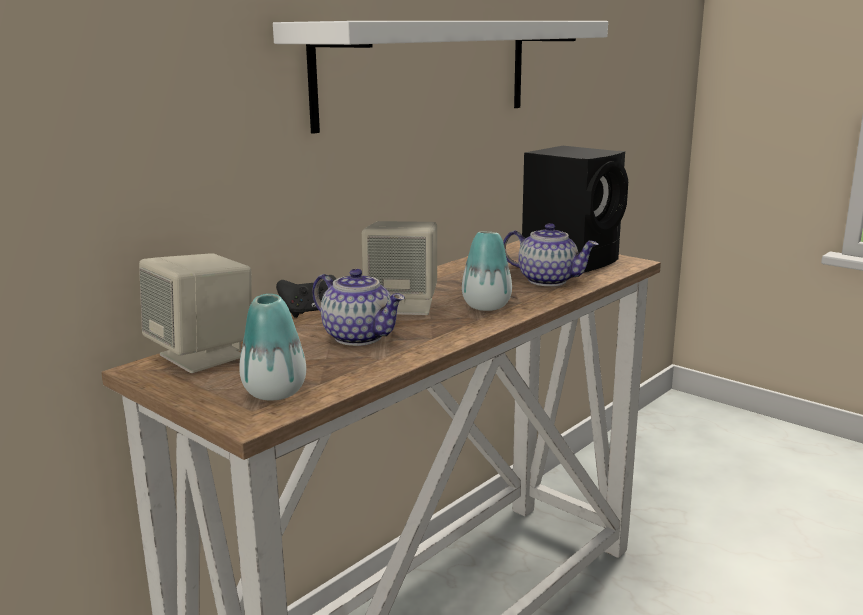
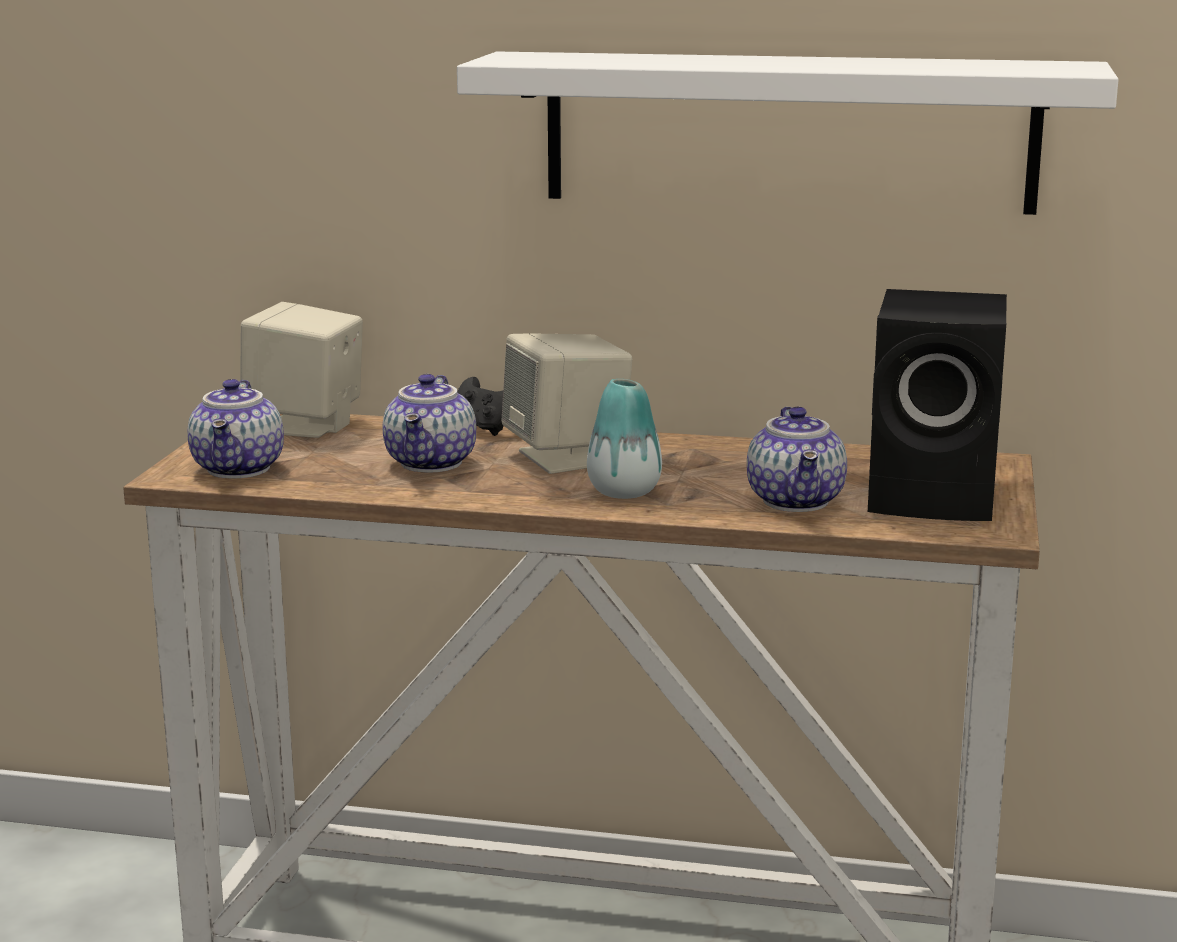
camera: 60 degrees right, 0 degrees up
vase [239,294,306,400] -> teapot [187,379,284,478]

